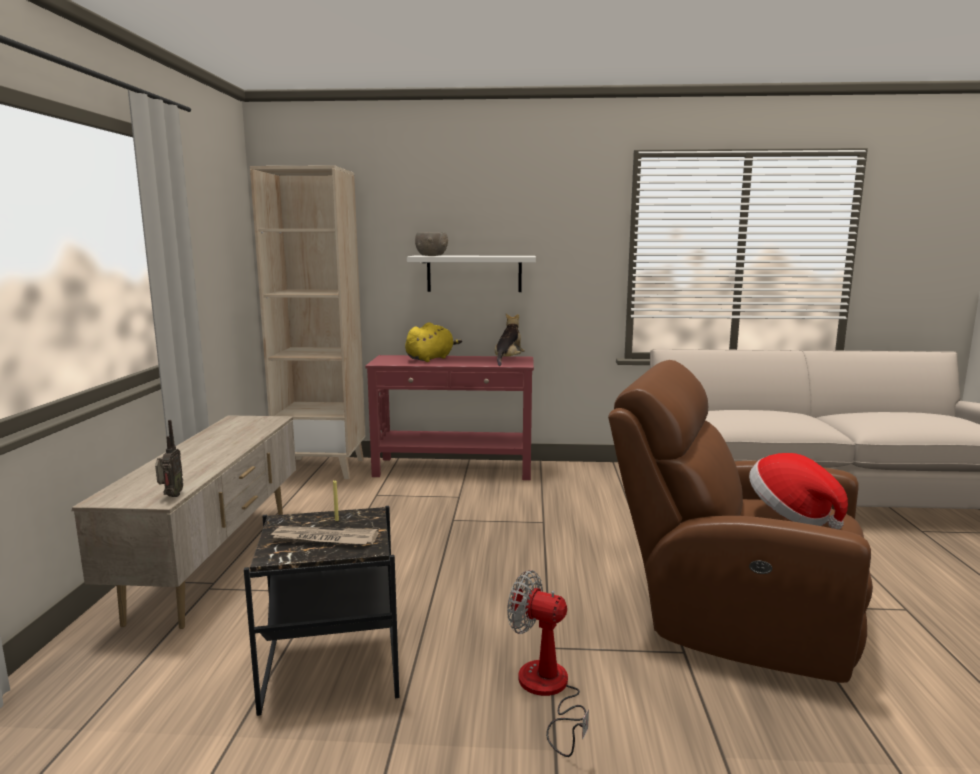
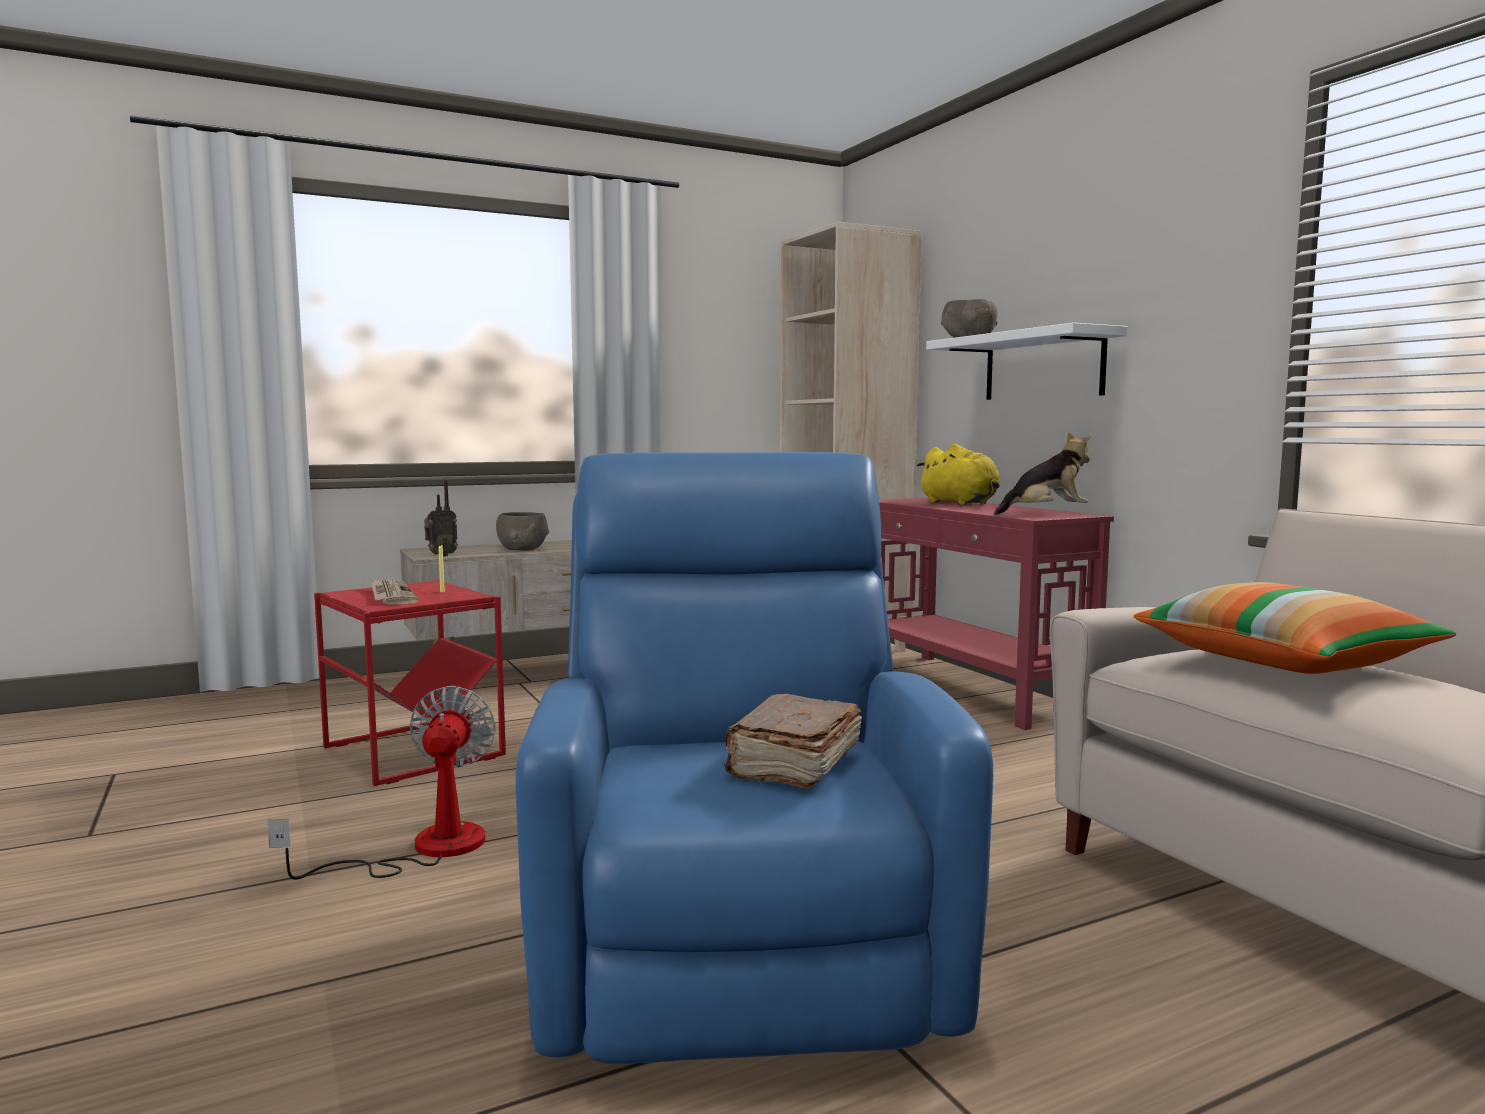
camera: 60 degrees right, 5 degrees down
black side table [244,506,399,716] -> red side table [314,580,506,786]
yellow plush toy [405,322,462,362] -> yellow plush toy turned 45 degrees clockwise [917,444,1000,505]
brown armchair [608,360,873,683] -> blue armchair [516,452,993,1064]
hat [749,453,848,529] -> brown book [724,694,862,789]
none -> grey bowl [496,512,549,551]
none -> pillow [1133,582,1456,674]

